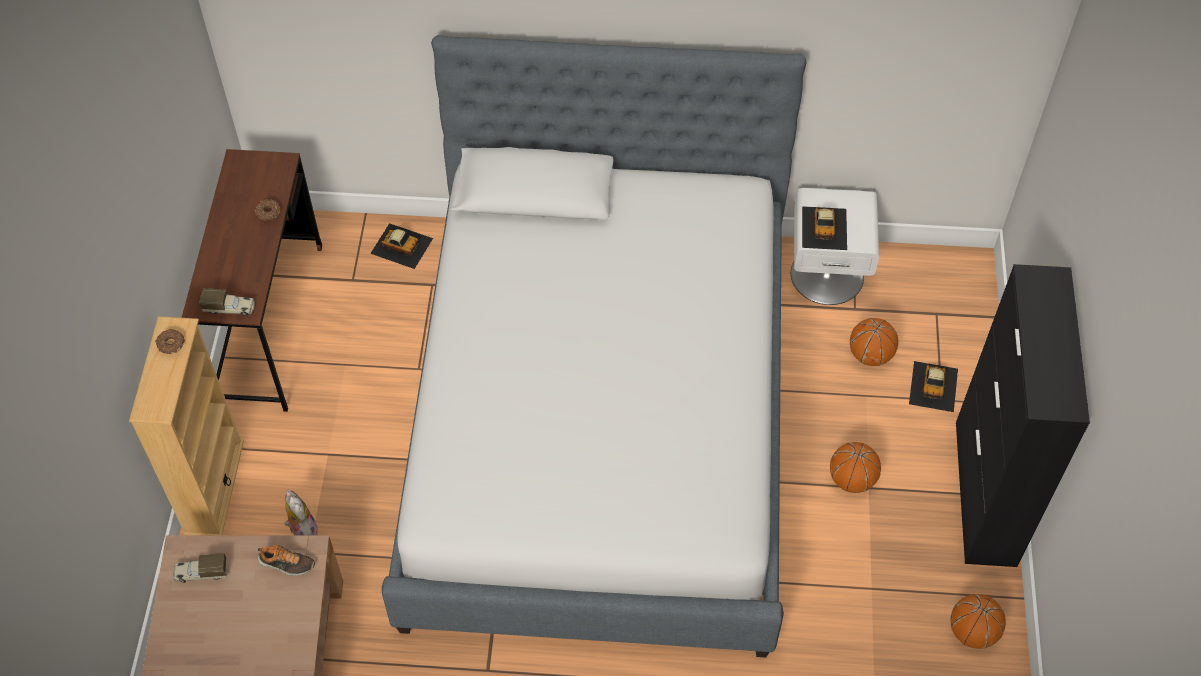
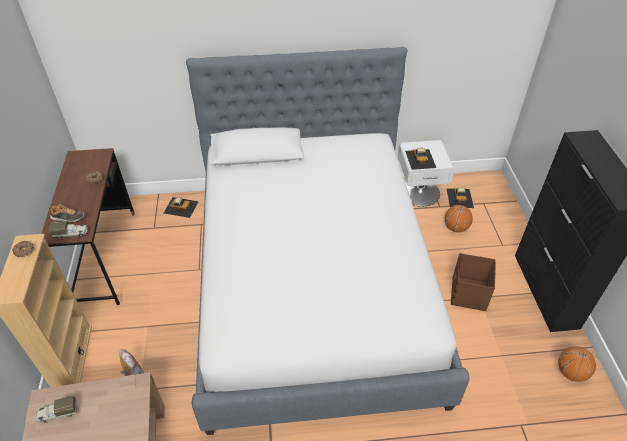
camera: 10 degrees left, 10 degrees down
shoe [258,545,315,576] -> shoe moved to [48,204,86,222]
basketball [830,442,881,493] -> brown storage box [451,253,495,311]
toy car [909,361,958,412] -> toy car moved to [446,188,474,208]

